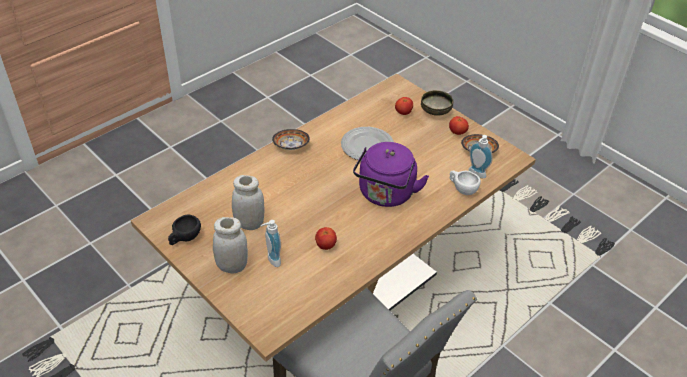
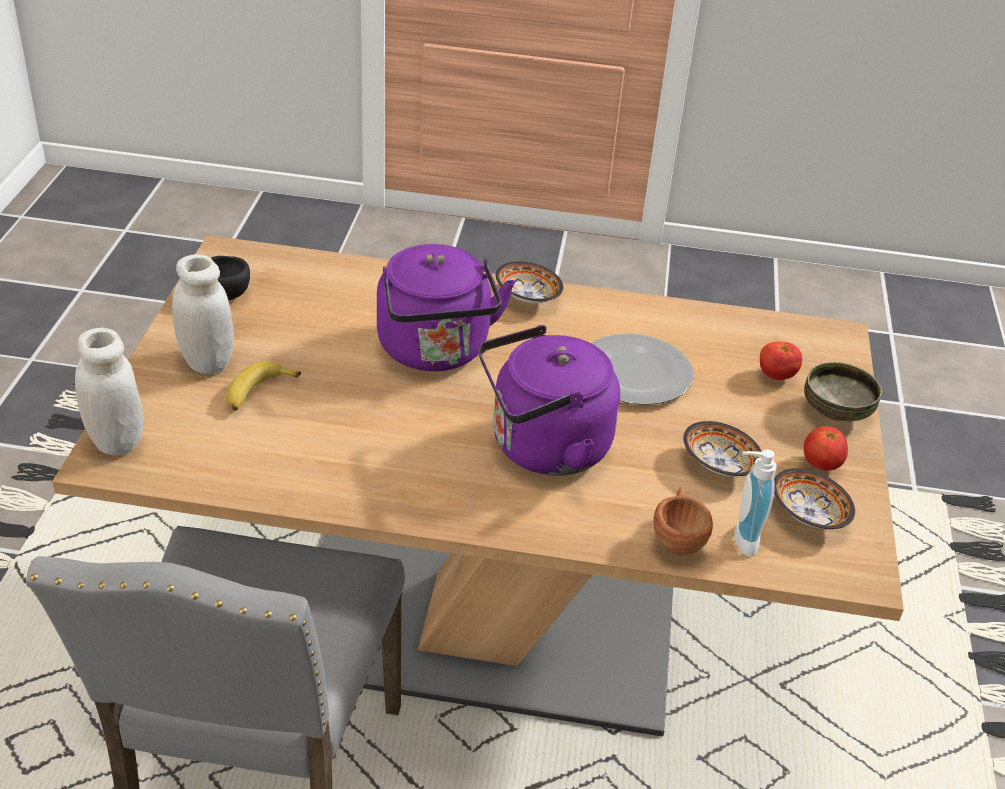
camera: 50 degrees right, 5 degrees down
white jar [232,175,265,230] -> white jar moved to [75,328,143,456]
soap dispenser [261,220,281,267] -> banana [226,361,301,411]
tomato [315,227,337,250] -> none
white cup [450,171,481,195] -> brown cup [654,487,713,555]
none -> purple kettle [377,244,515,371]
none -> bowl [683,421,762,476]

